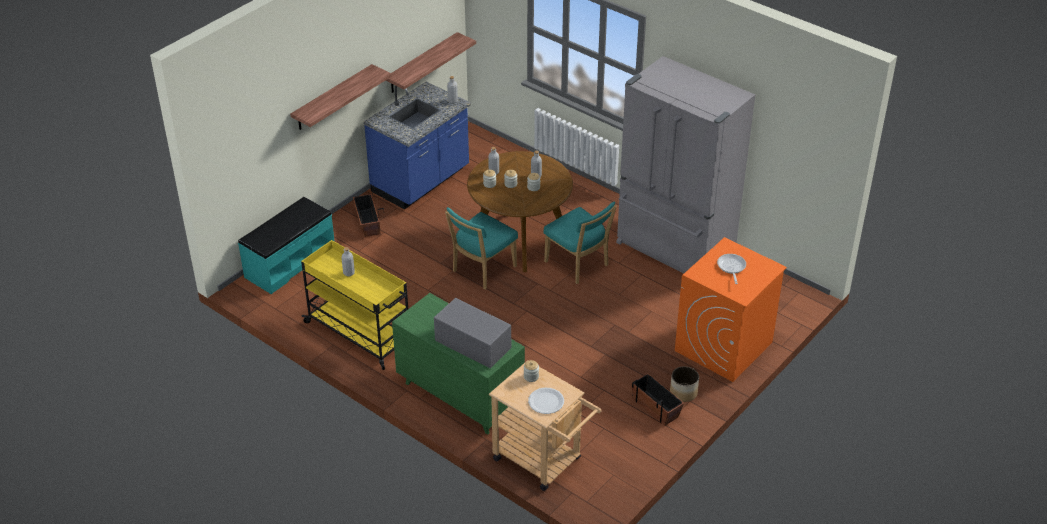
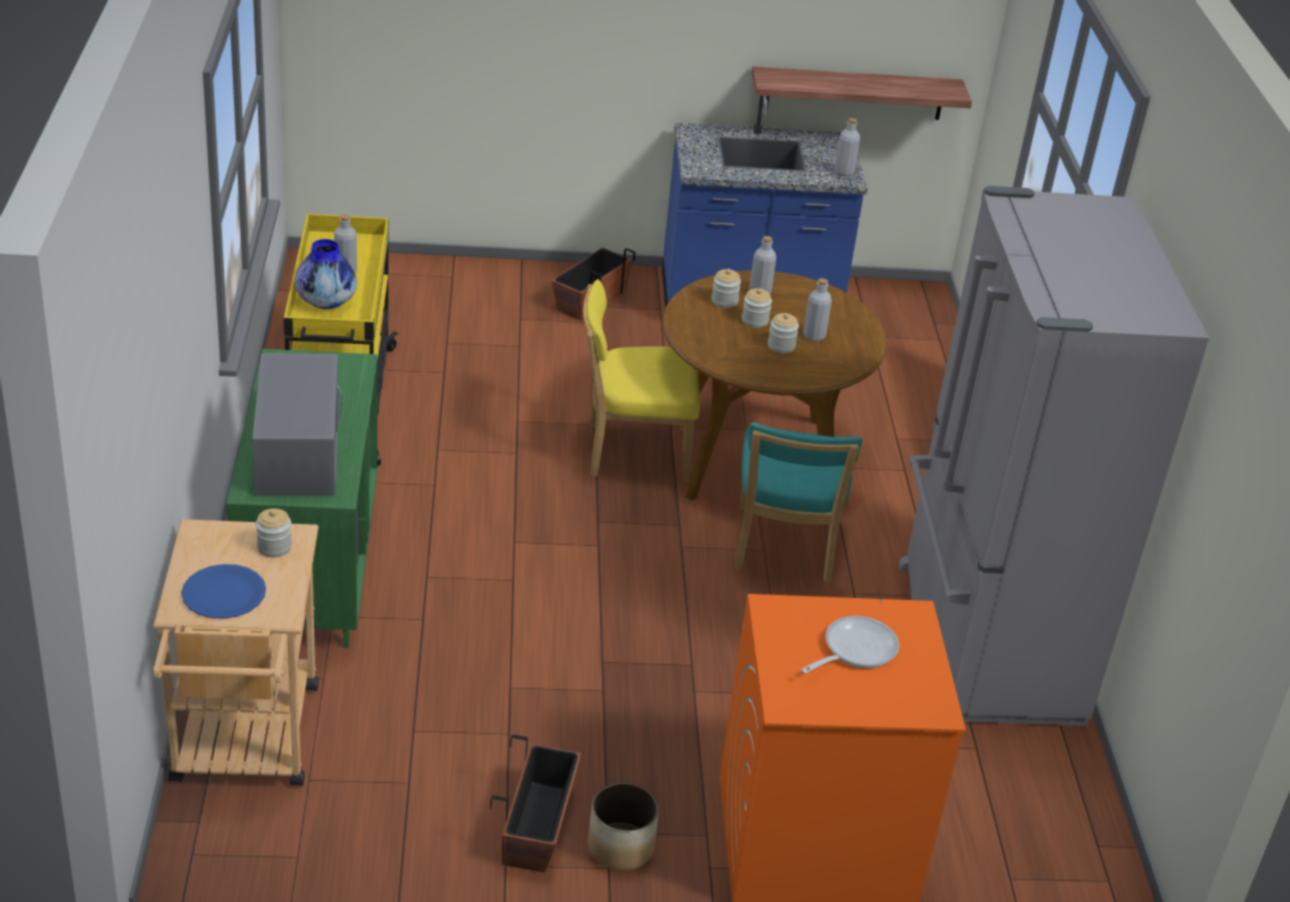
camera: 45 degrees right, 5 degrees down
turquoise bench [238,197,334,294] -> none
shelf [290,64,392,130] -> none
turquoise chair [445,207,518,290] -> yellow chair [583,279,700,483]
white plate [528,388,564,414] -> blue plate [181,564,266,619]
none -> vase [295,239,357,309]

